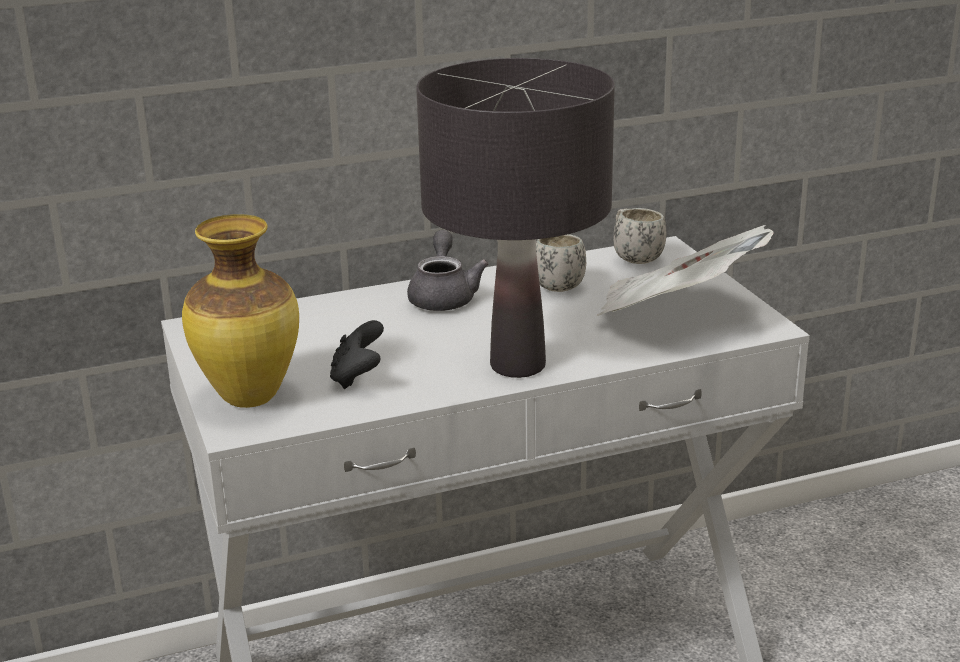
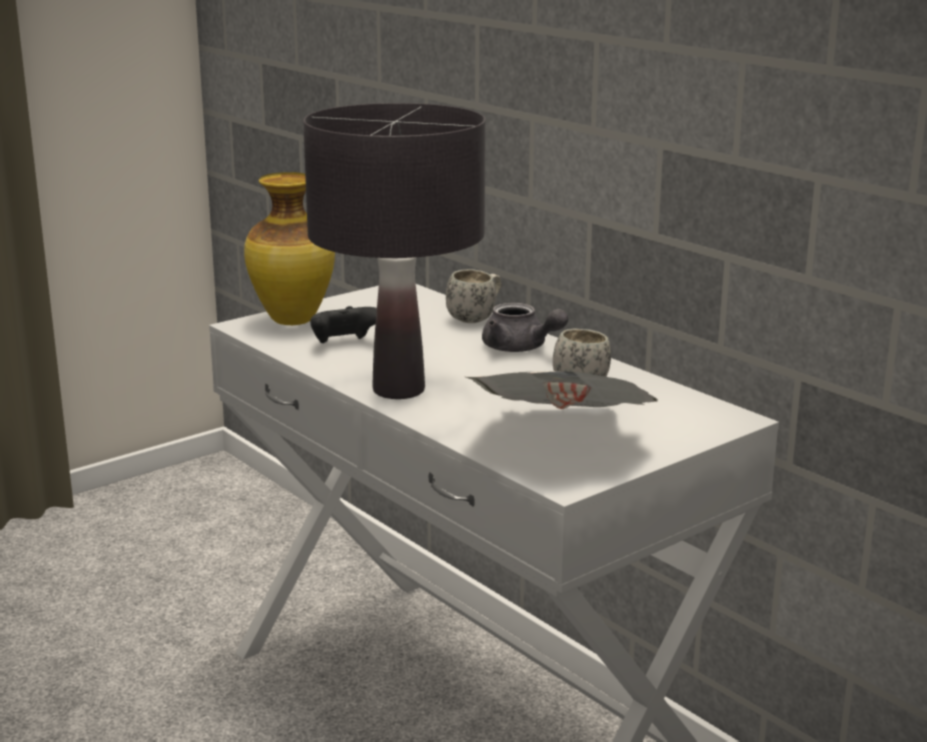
camera: 70 degrees right, 5 degrees down
grey teapot [407,230,489,311] -> grey teapot turned 60 degrees clockwise [482,303,568,352]
white mug [613,208,667,264] -> white mug moved to [446,269,502,323]

